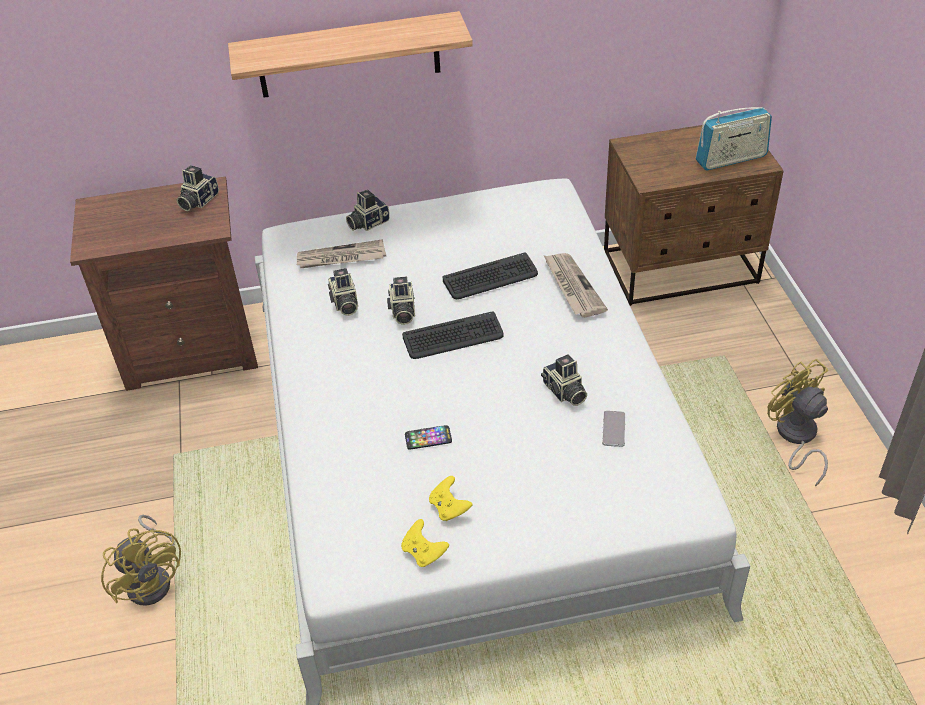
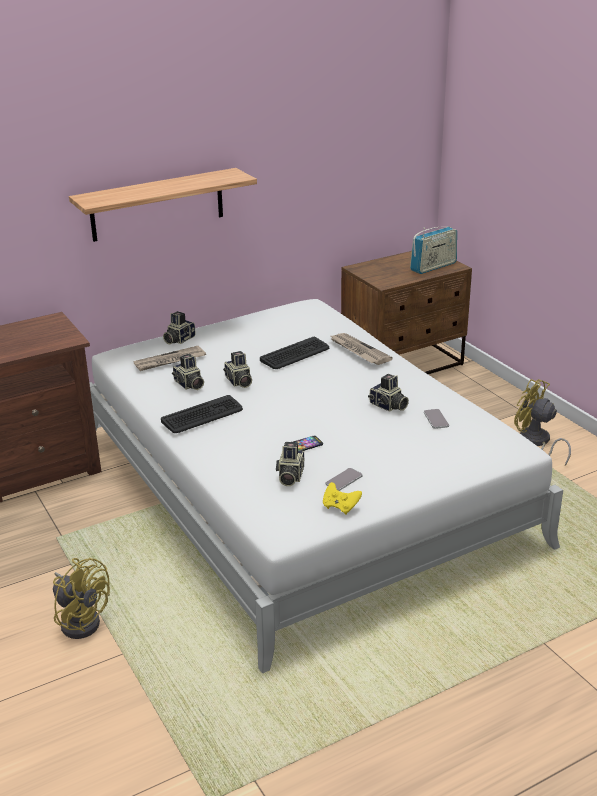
camera: 20 degrees left, 15 degrees down
camera [176,165,219,211] -> camera moved to [276,442,304,486]
keyboard [402,312,504,359] -> keyboard moved to [161,395,243,433]
yellow game controller [429,476,472,521] -> phone [326,468,363,491]

